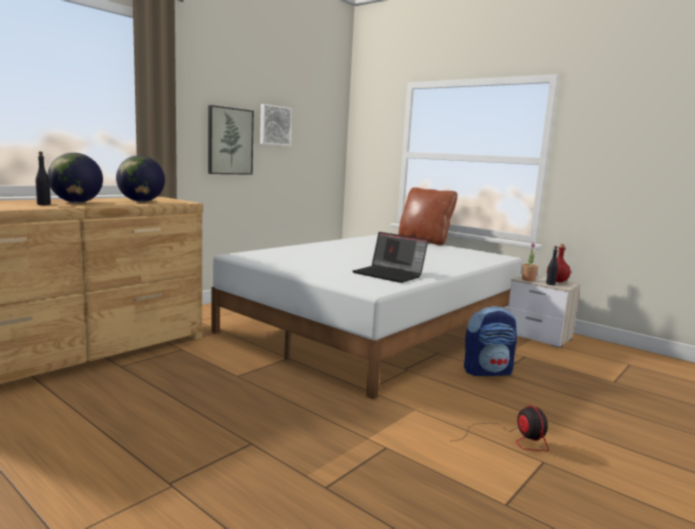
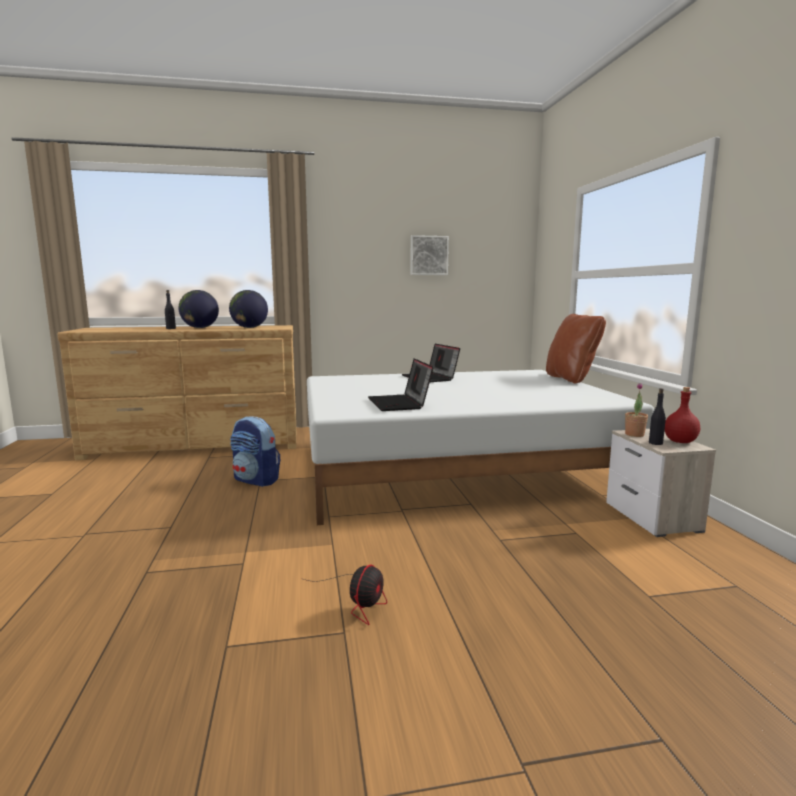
camera: 40 degrees right, 0 degrees up
picture [208,105,254,175] -> none
backpack [464,306,517,376] -> backpack moved to [230,416,280,487]
none -> laptop [402,344,460,382]

